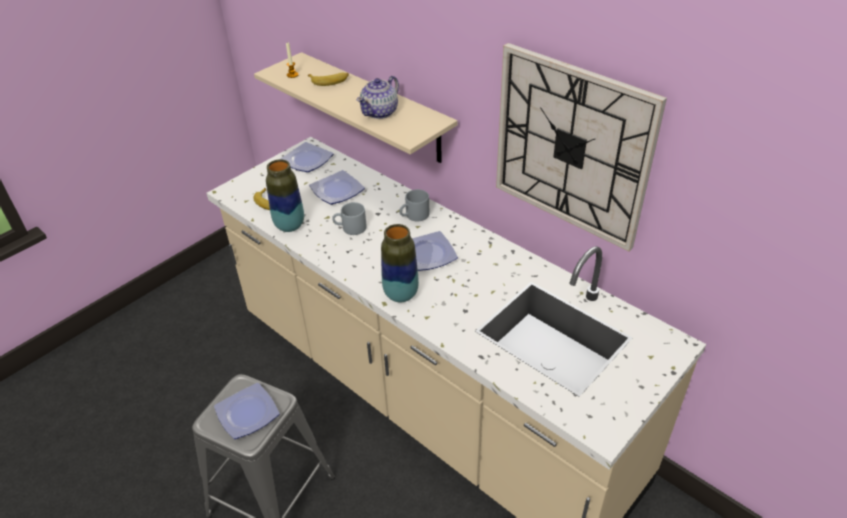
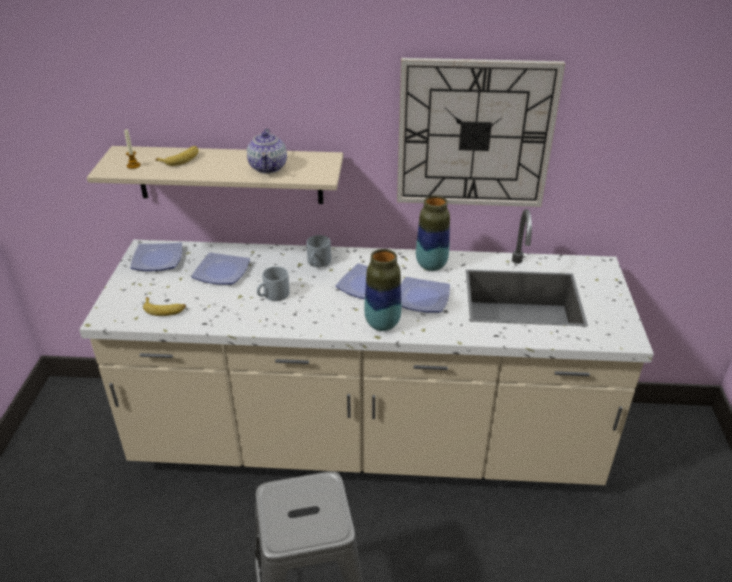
camera: 40 degrees left, 5 degrees down
plate [214,383,280,439] -> plate moved to [401,277,450,312]
vase [266,159,304,232] -> vase moved to [416,195,450,271]

